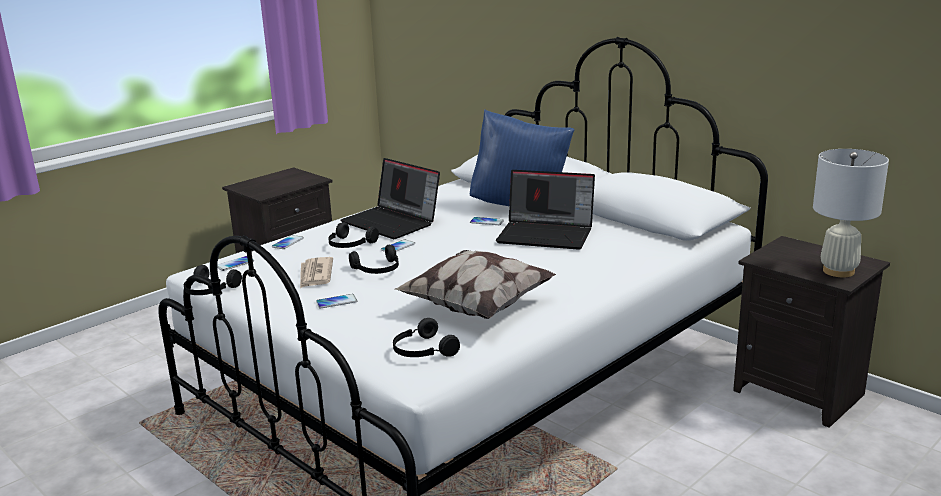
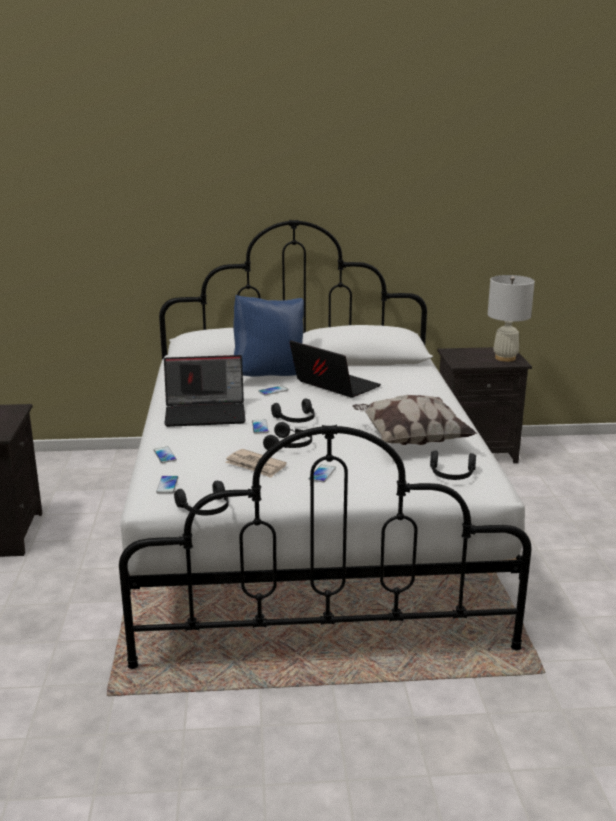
camera: 50 degrees left, 0 degrees up
black headphones [328,222,379,248] -> black headphones moved to [271,399,314,423]
laptop [496,170,595,250] -> laptop turned 105 degrees counterclockwise [290,340,381,398]

